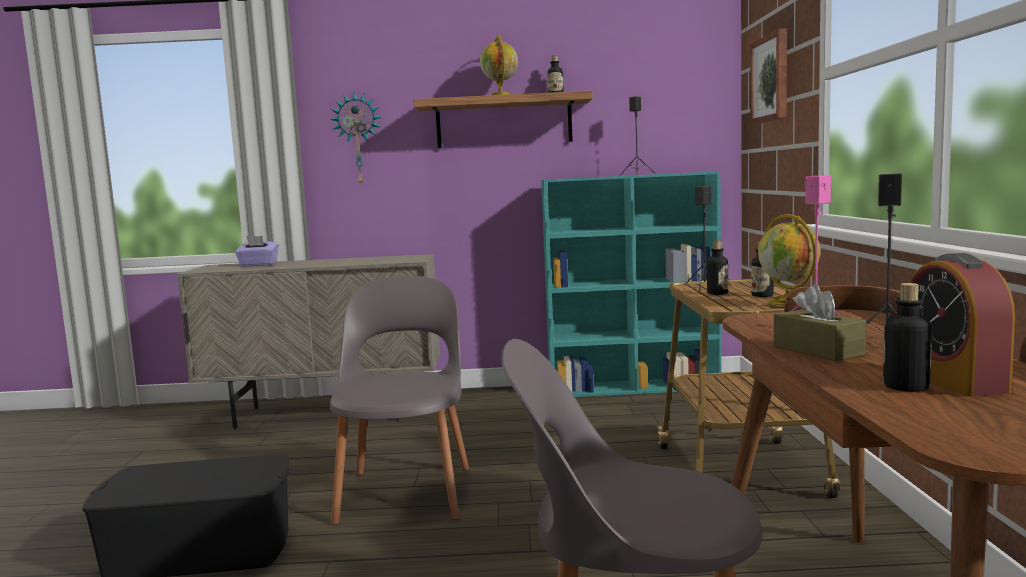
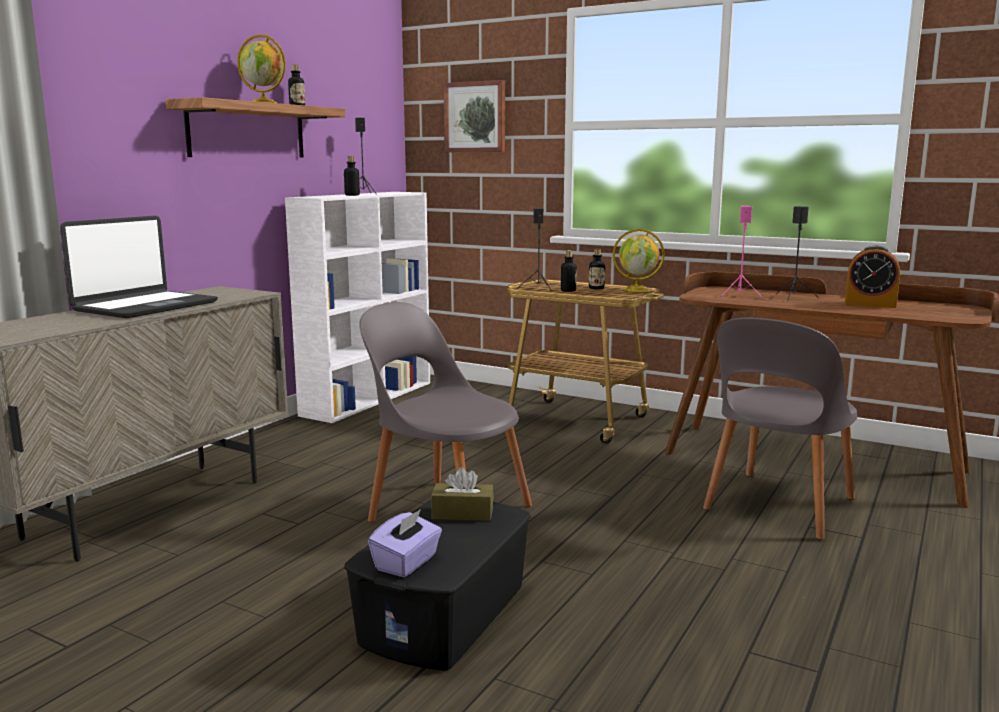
camera: 60 degrees left, 5 degrees up
purple tissue box [235,236,279,267] -> purple tissue box moved to [368,509,442,577]
wall clock [330,92,381,184] -> none
turquoise bookcase [541,172,722,397] -> white bookcase [285,192,430,423]
brown tissue box [774,284,866,361] -> brown tissue box moved to [431,467,494,521]
bottle [883,283,932,392] -> bottle moved to [344,156,360,196]
none -> laptop [60,216,218,318]

